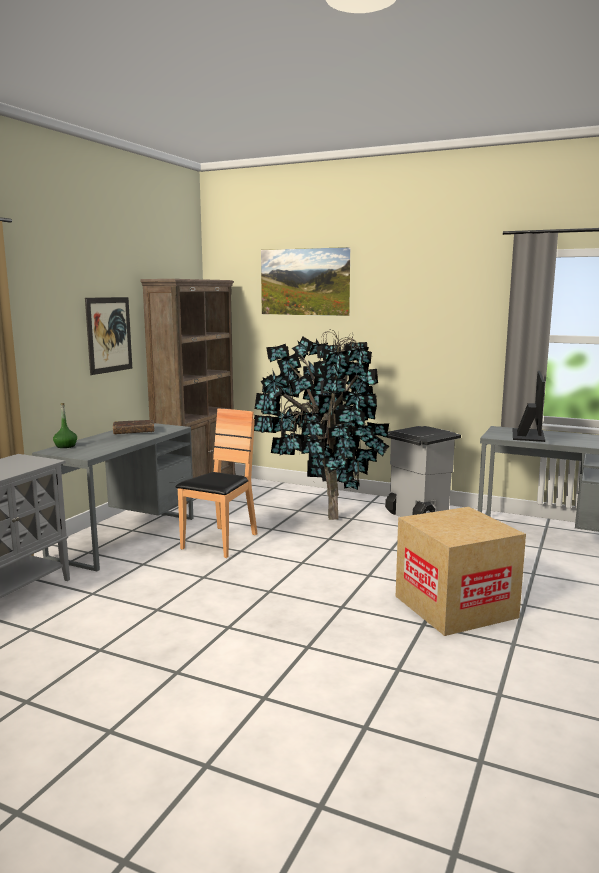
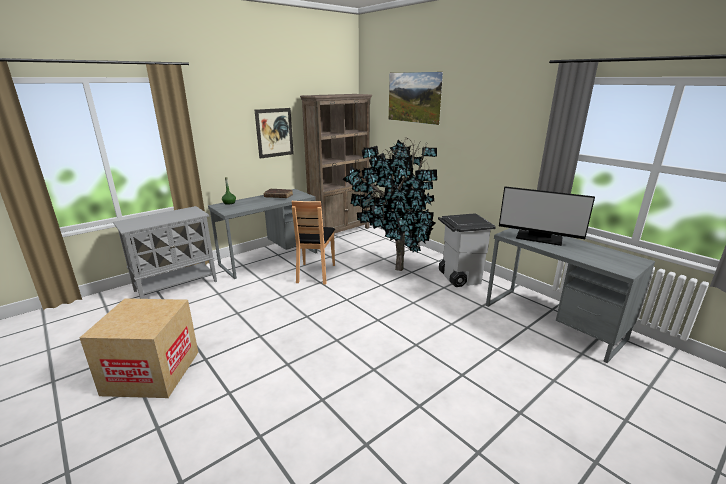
camera: 25 degrees right, 10 degrees up
brown chair [176,408,258,558] -> brown chair turned 135 degrees clockwise [292,201,335,284]
cardboard box [396,507,526,636] -> cardboard box moved to [80,298,198,398]
monitor [512,371,545,442] -> monitor turned 75 degrees clockwise [499,187,595,246]

